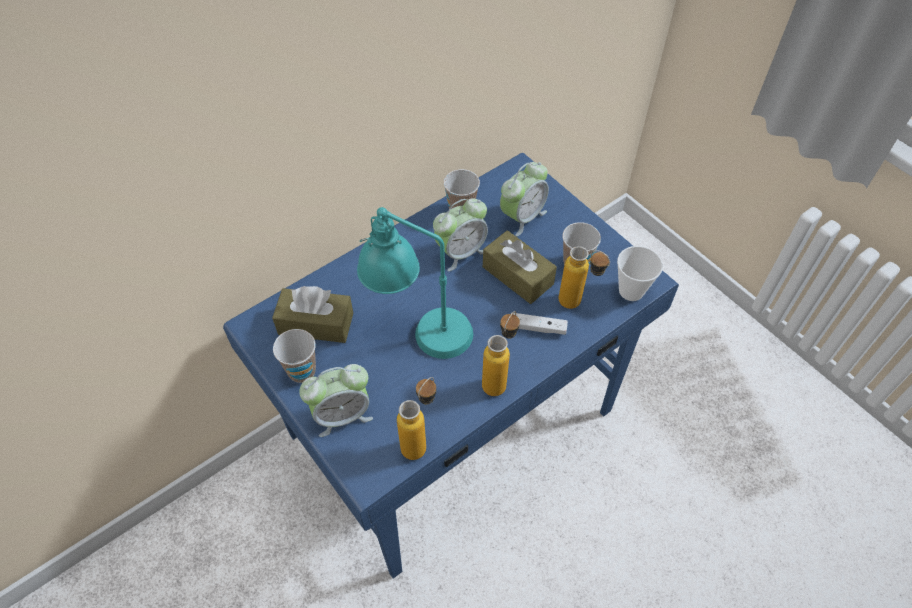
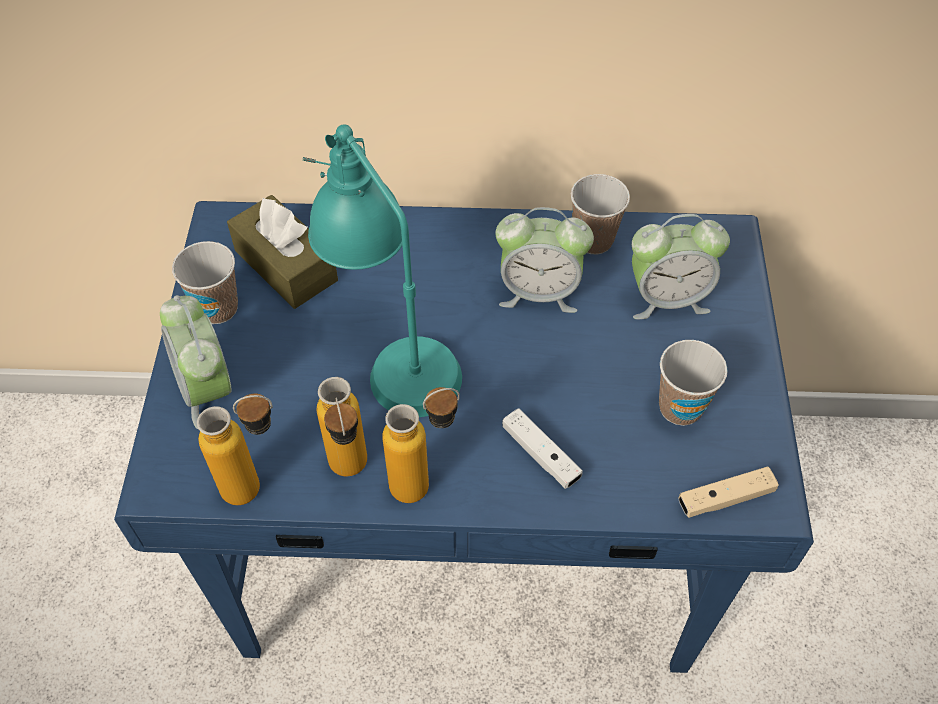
camera: 40 degrees right, 0 degrees up
alarm clock [299,364,373,437] -> alarm clock turned 45 degrees clockwise [160,295,232,429]
brown tissue box [483,230,557,304] -> none
bottle [558,246,610,309] -> bottle moved to [317,377,367,477]
cup [617,246,663,301] -> beige game controller [679,466,779,518]

